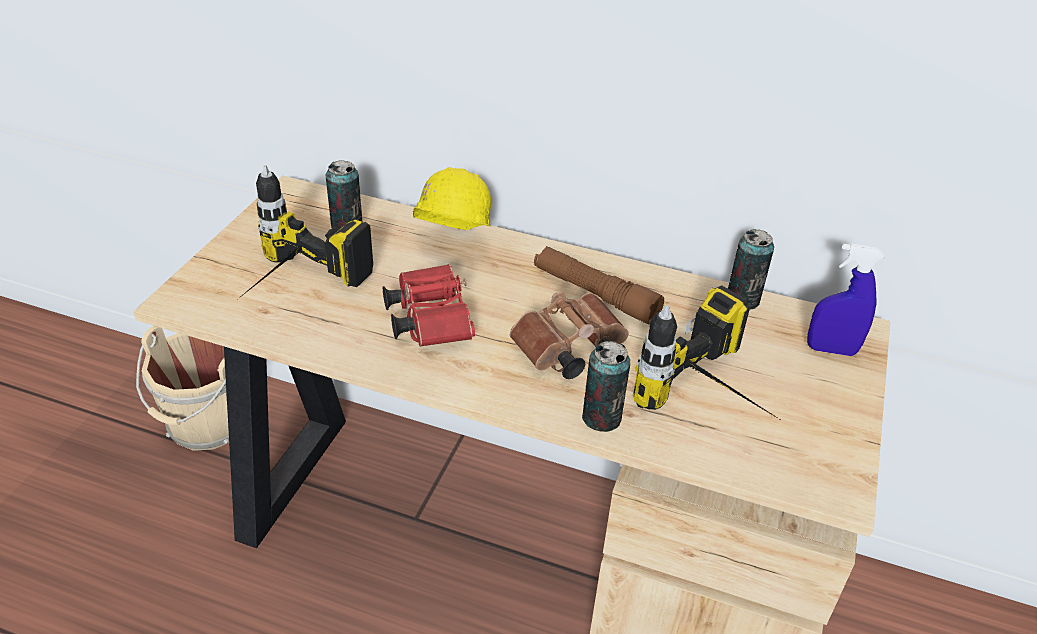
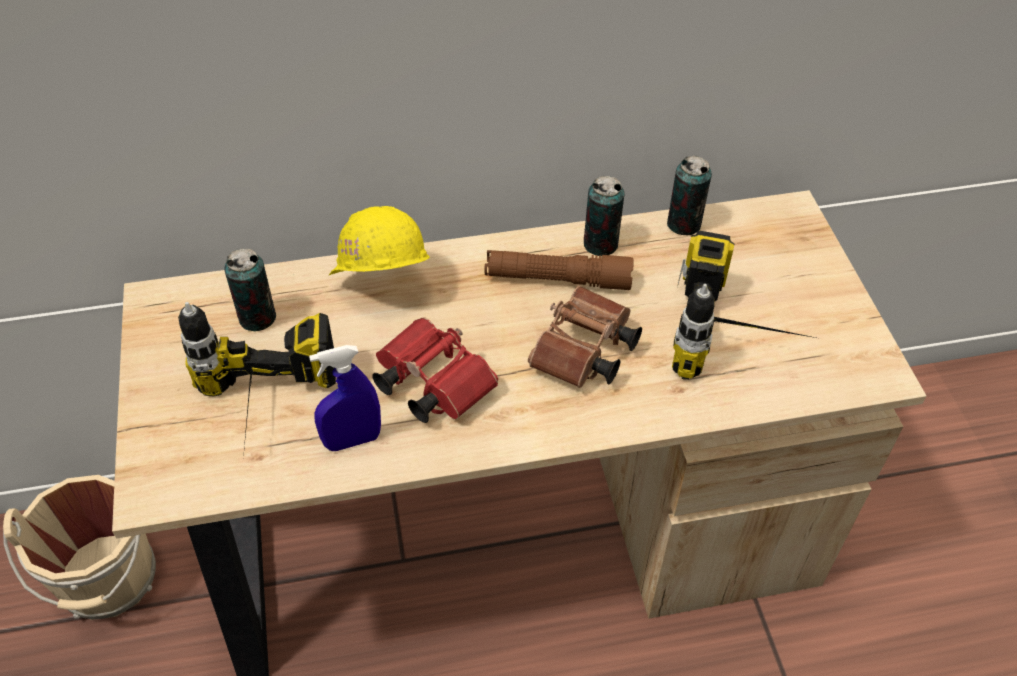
camera: 30 degrees left, 10 degrees up
can [582,341,630,432] -> can moved to [584,176,624,256]
blue spray bottle [807,244,885,356] -> blue spray bottle moved to [309,345,381,451]

